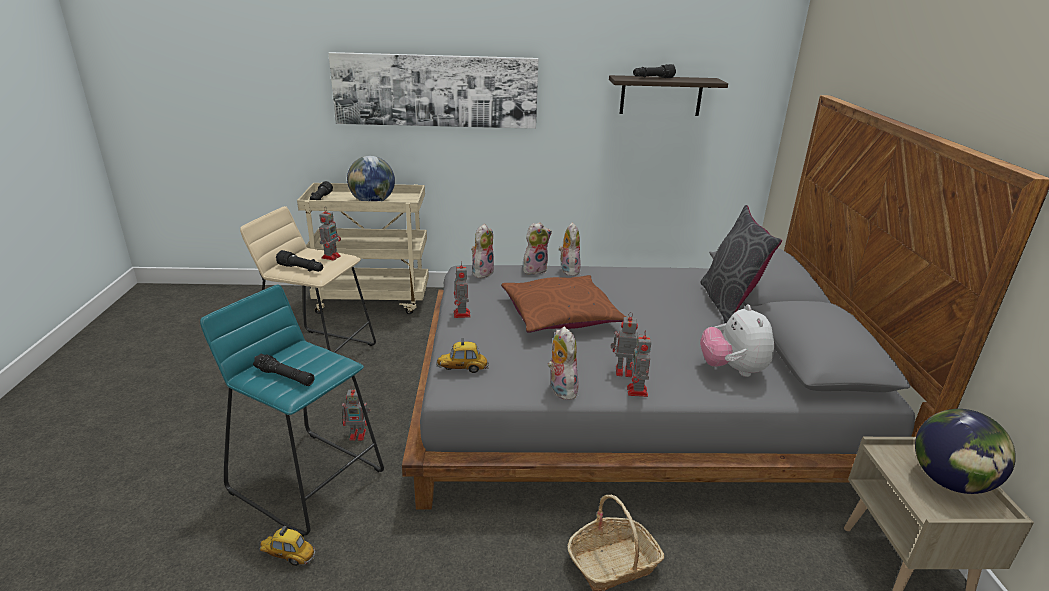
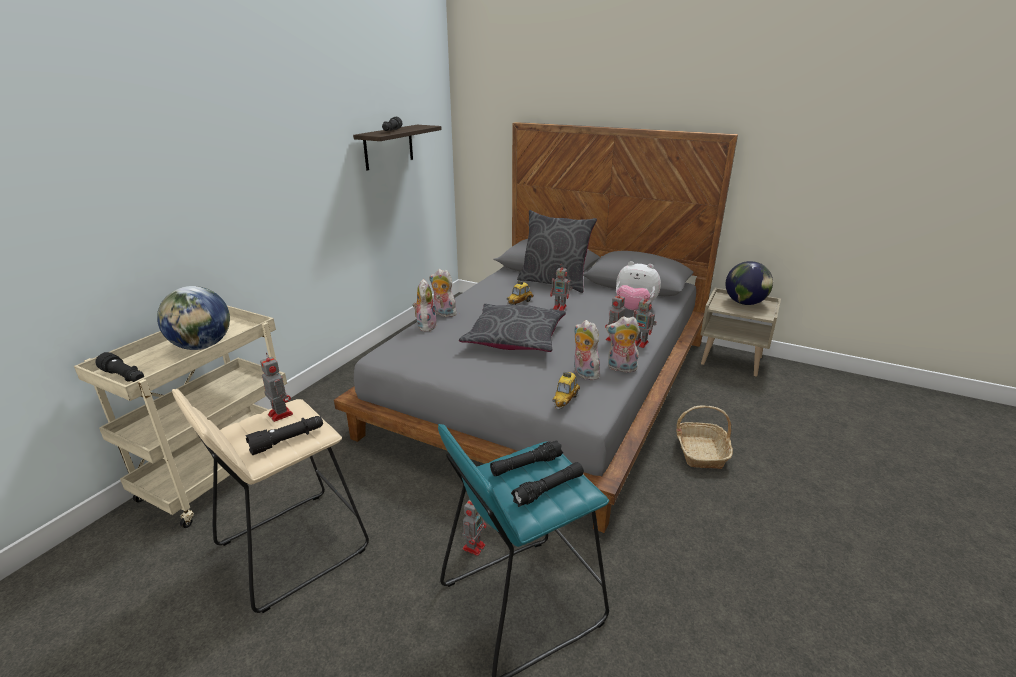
camera: 60 degrees left, 0 degrees up
toy car [259,526,315,566] -> toy car moved to [507,281,534,305]
picture [329,52,539,129] -> none
toy robot [454,263,471,318] -> toy robot moved to [550,265,572,311]
plush toy [471,224,494,278] -> plush toy moved to [574,320,600,380]
brown pillow [501,275,626,332] -> grey pillow [459,304,566,352]
none -> black flashlight [490,440,563,476]

